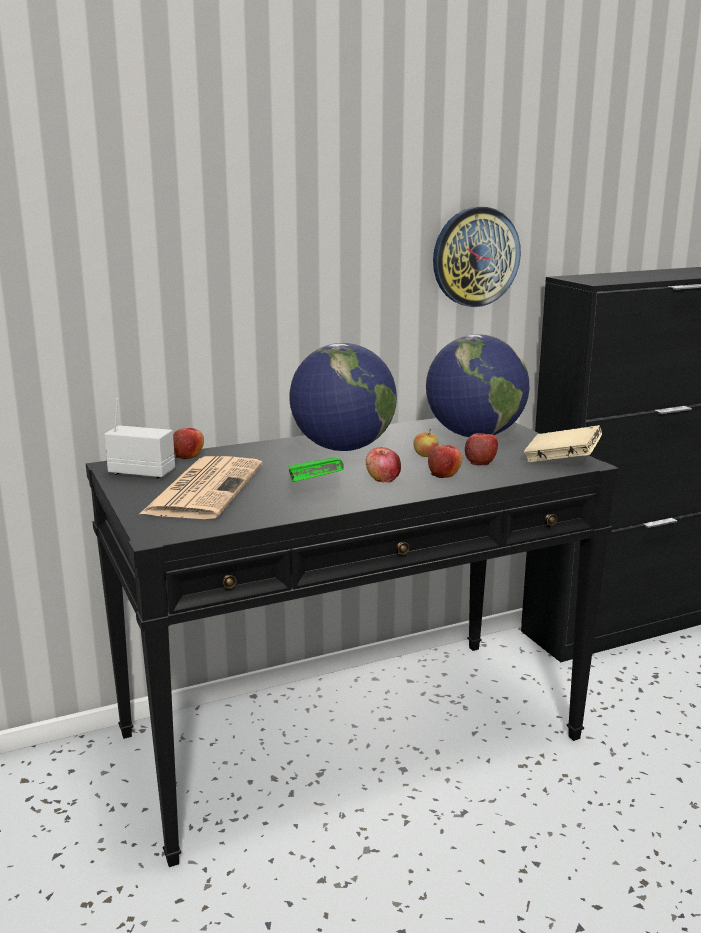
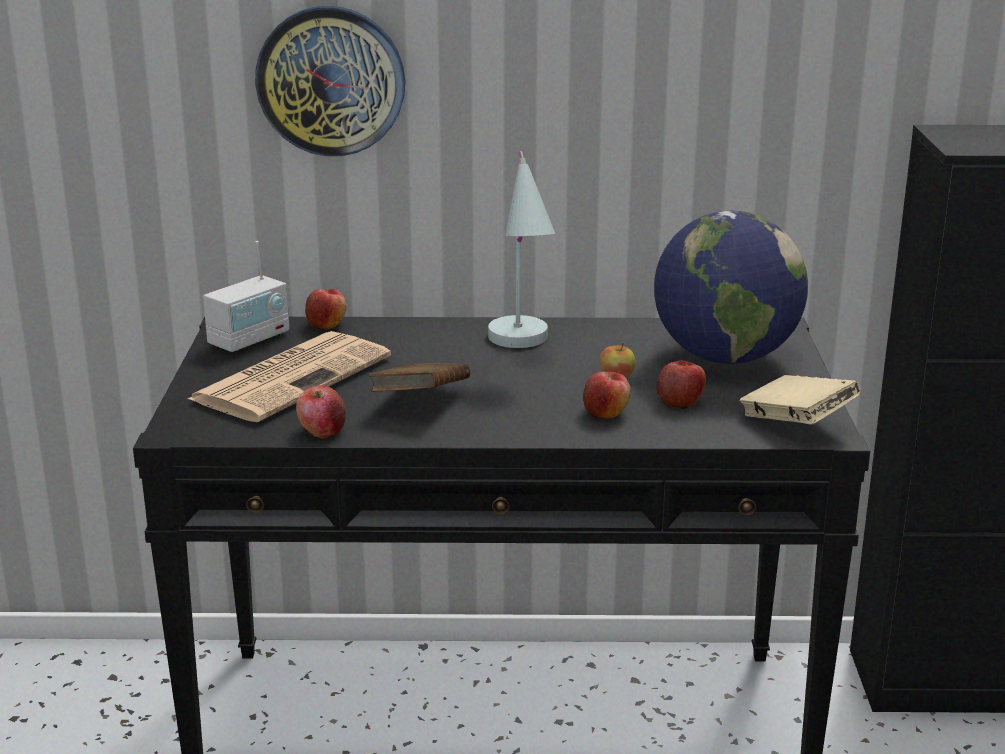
camera: 25 degrees right, 5 degrees up
radio [104,398,175,479] -> radio turned 90 degrees clockwise [203,241,289,353]
globe [289,343,397,451] -> white table lamp [488,151,555,348]
green book [289,457,344,482] -> brown book [368,363,470,392]
apple [366,447,401,483] -> apple moved to [296,385,346,439]
wall clock [433,207,521,307] -> wall clock moved to [255,6,405,156]

